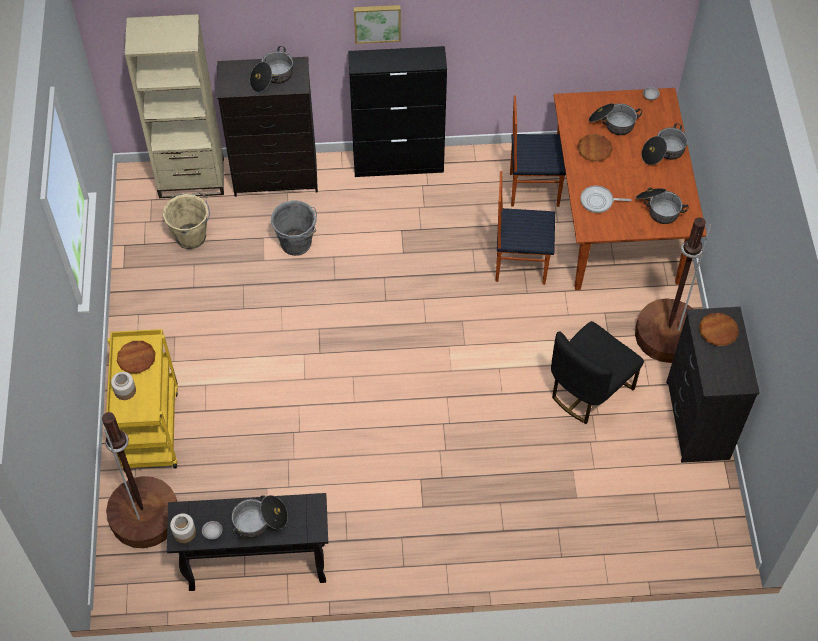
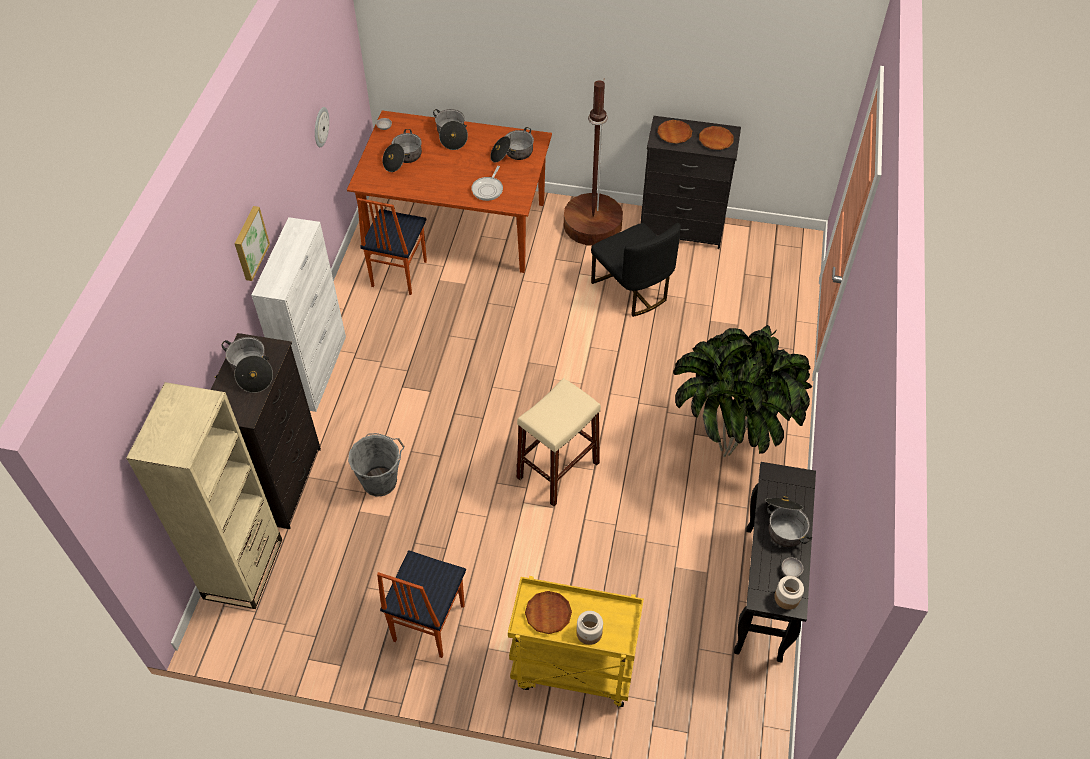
camera: 75 degrees left, 5 degrees down
brown floor lamp [102,412,177,548] -> none
beige bucket [163,192,210,249] -> none
black cabinet [348,46,447,177] -> white cabinet [251,217,346,412]
chair [495,171,555,285] -> chair moved to [377,550,466,658]
brown plate [577,134,613,162] -> brown plate moved to [699,126,734,150]
none -> wall clock [315,107,329,147]
none -> beige stool [516,378,601,507]
none -> potted plant [673,325,812,457]

